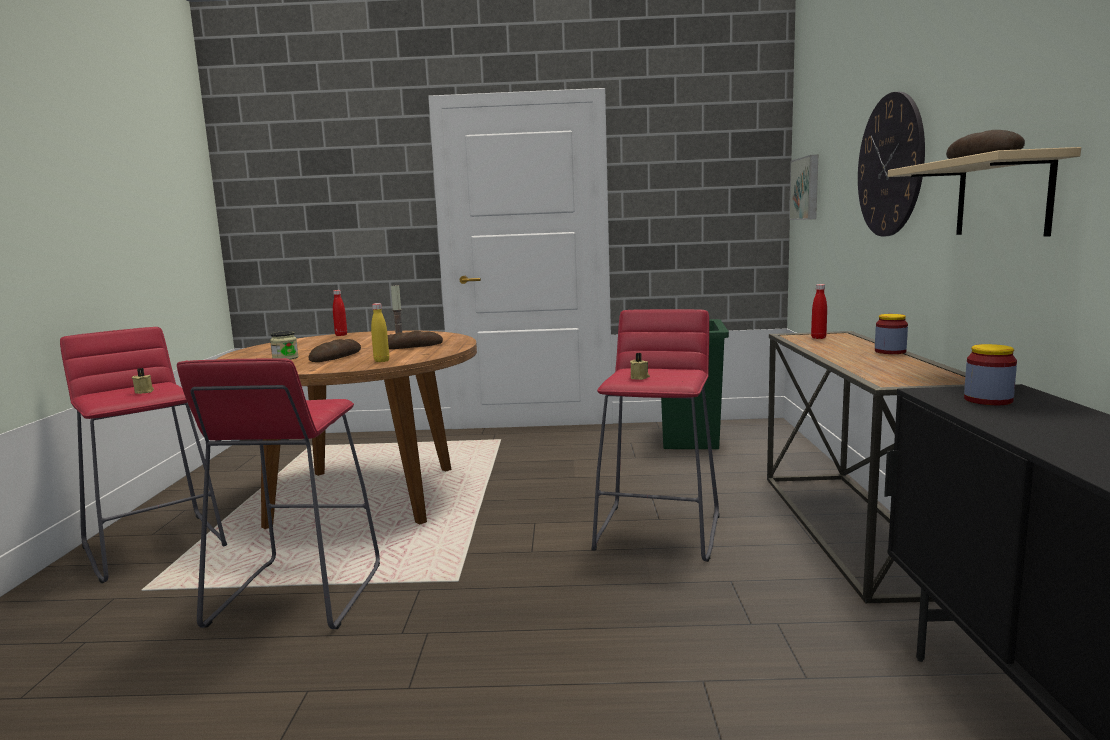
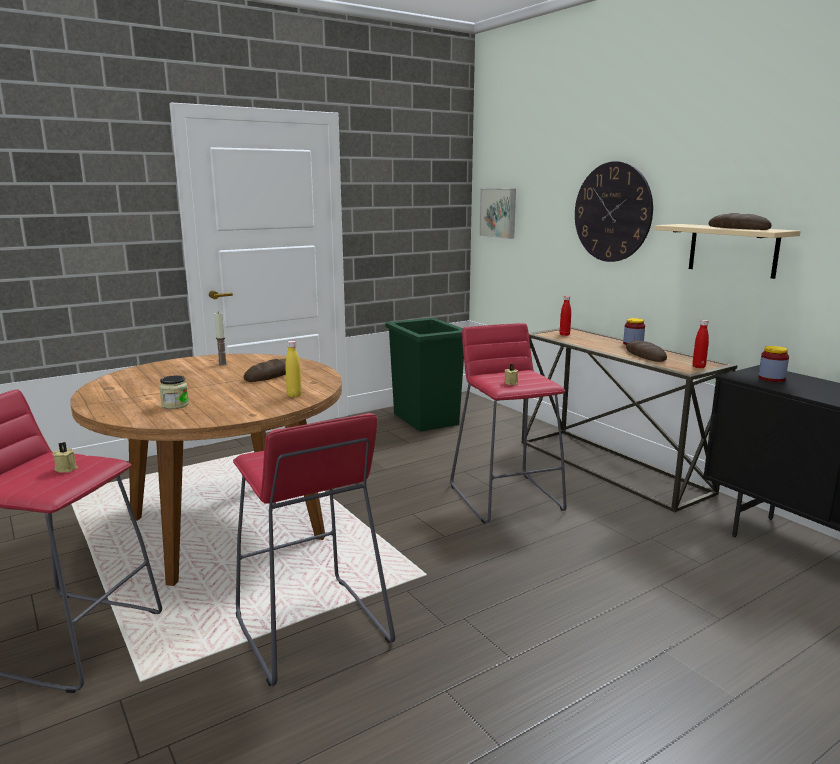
camera: 35 degrees left, 5 degrees up
bread [308,339,361,362] -> bread moved to [626,340,667,362]
red bottle [333,290,347,336] -> red bottle moved to [693,320,709,368]

